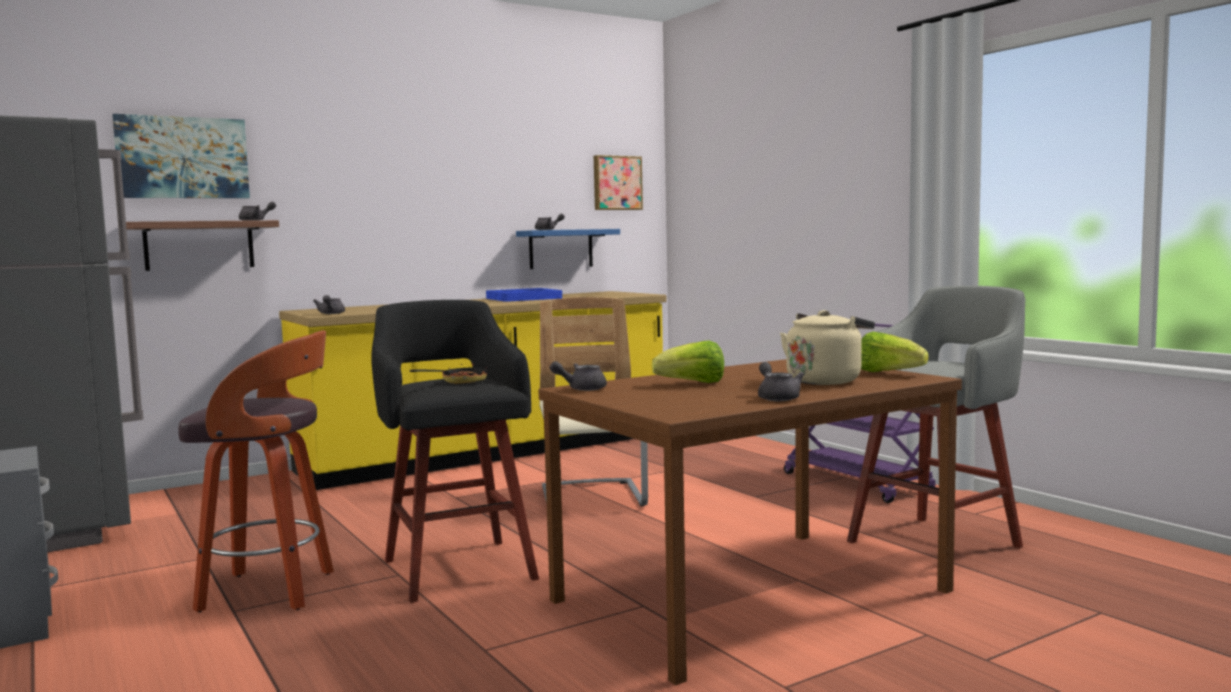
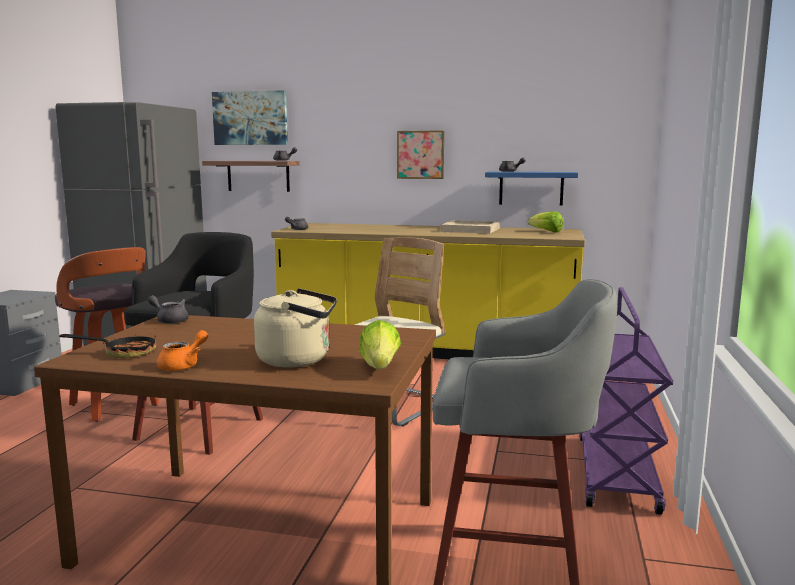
camera: 45 degrees right, 5 degrees up
frying pan [410,357,487,384] -> frying pan moved to [59,333,157,358]
blue tray [486,288,562,302] -> beige tray [440,220,500,234]
picture [594,155,643,210] -> picture moved to [397,131,444,179]
lettuce [652,340,724,383] -> lettuce moved to [528,211,563,232]
grey teapot [758,362,804,401] -> orange teapot [157,330,208,371]

